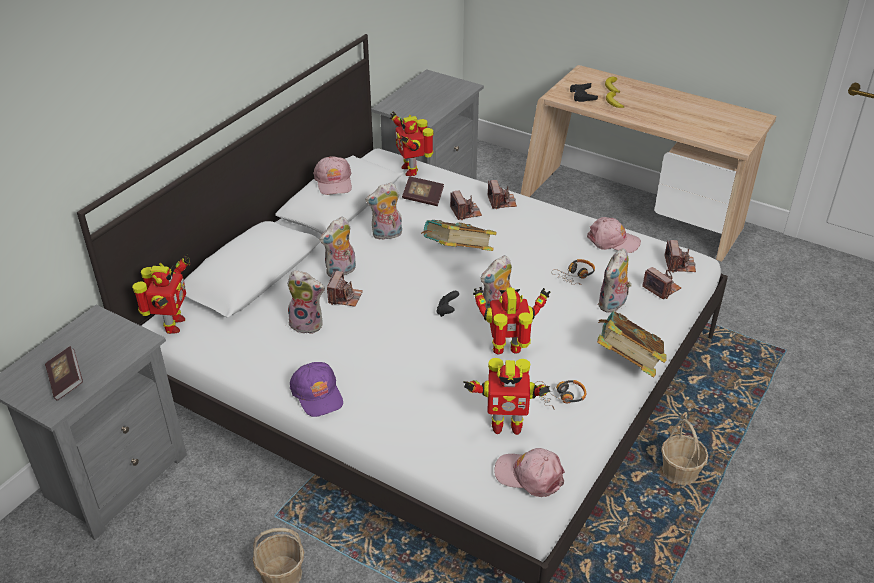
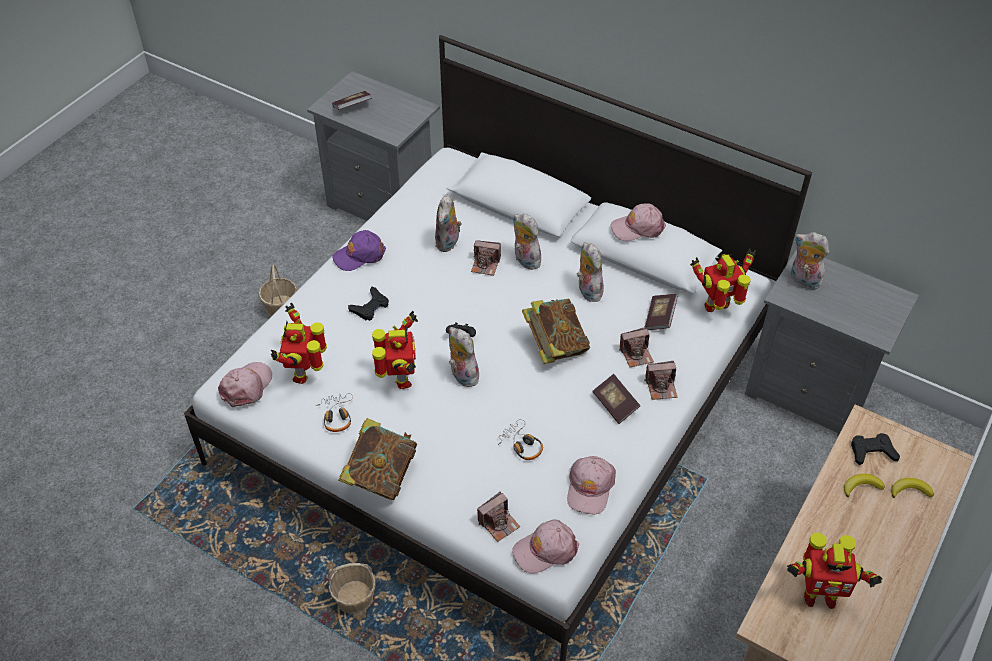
camera: 90 degrees right, 10 degrees up
toy robot [132,254,191,334] -> toy robot moved to [787,533,882,609]
plush toy [597,248,632,313] -> plush toy moved to [791,232,829,290]
camera [665,240,696,272] -> pink cap [512,519,579,574]
none -> black game controller [348,287,389,321]
none -> book [592,374,640,424]

